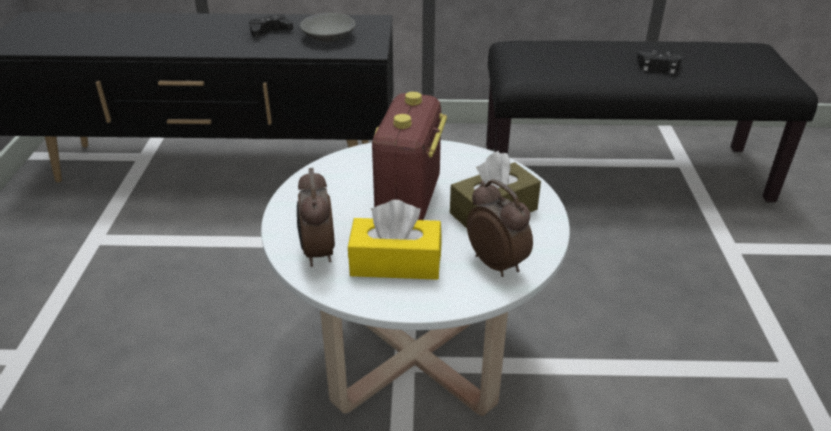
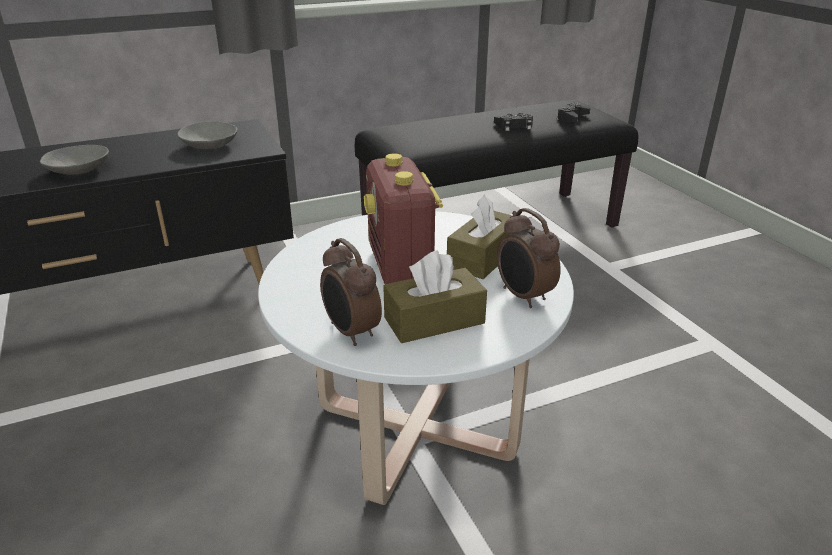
camera: 25 degrees left, 5 degrees down
black game controller [249,14,293,37] -> black game controller moved to [557,102,591,122]
yellow tissue box [348,200,442,280] -> brown tissue box [383,251,487,343]
alarm clock [467,179,533,277] -> alarm clock turned 150 degrees counterclockwise [497,208,561,308]
none -> grey bowl [40,145,109,175]

